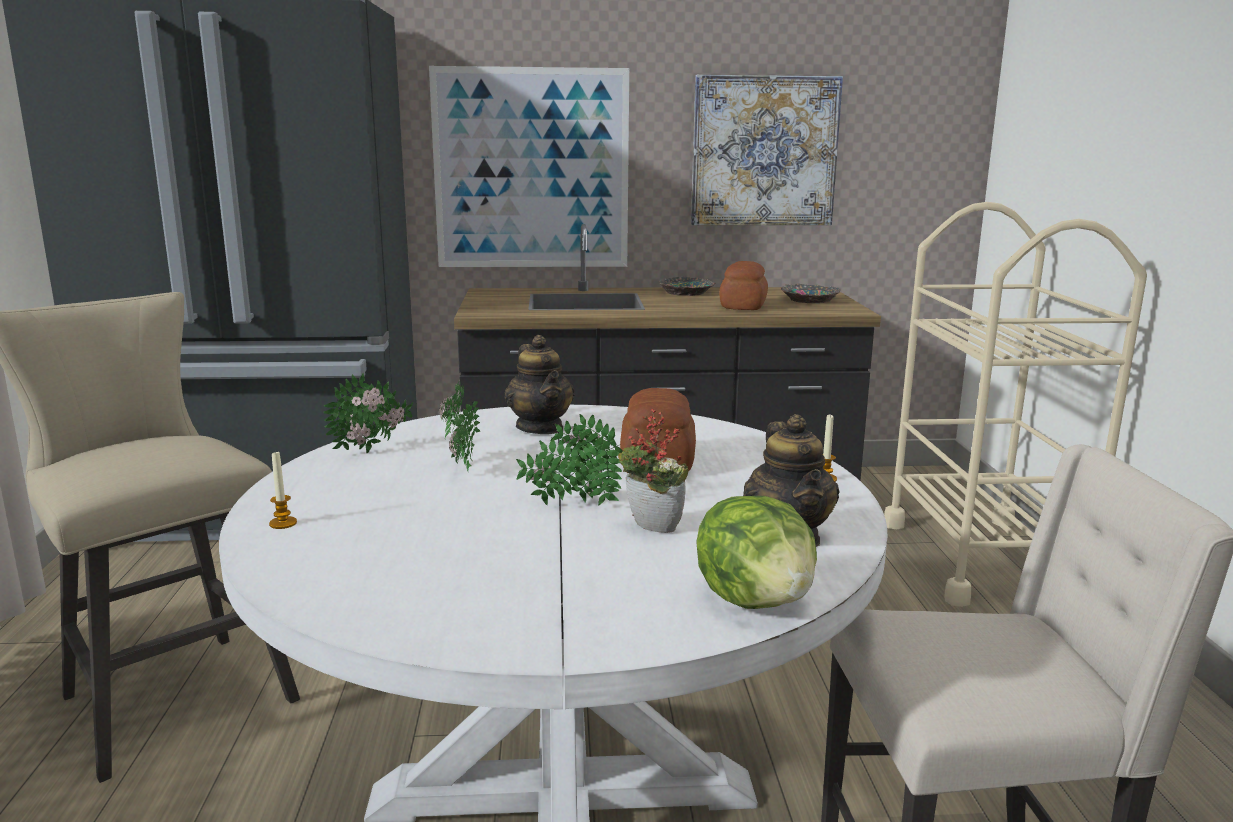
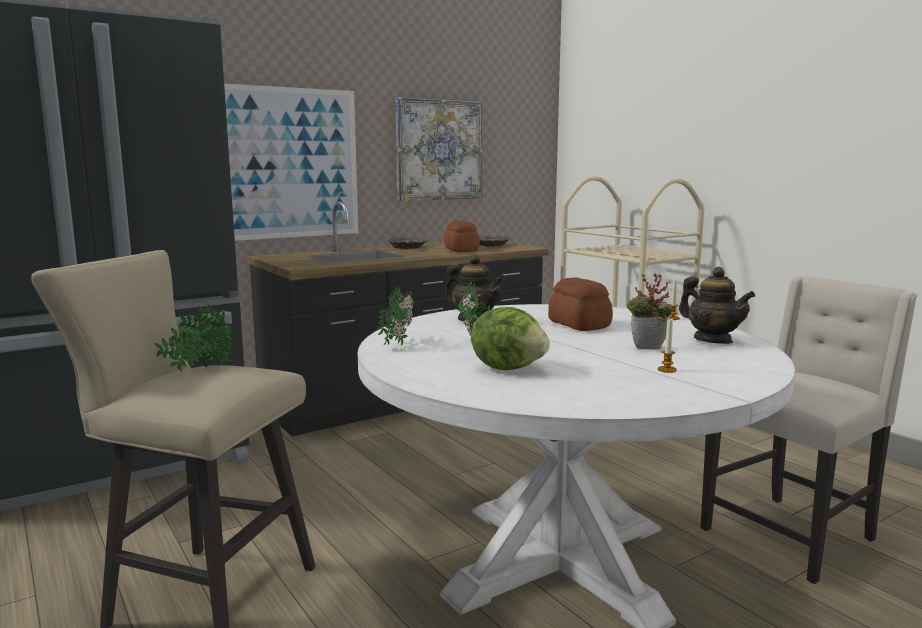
camera: 30 degrees left, 5 degrees down
candle [269,450,297,529] -> candle moved to [658,317,677,373]
potted plant [516,414,623,506] -> potted plant moved to [154,305,234,372]
lettuce [696,496,817,609] -> lettuce moved to [471,307,550,370]

